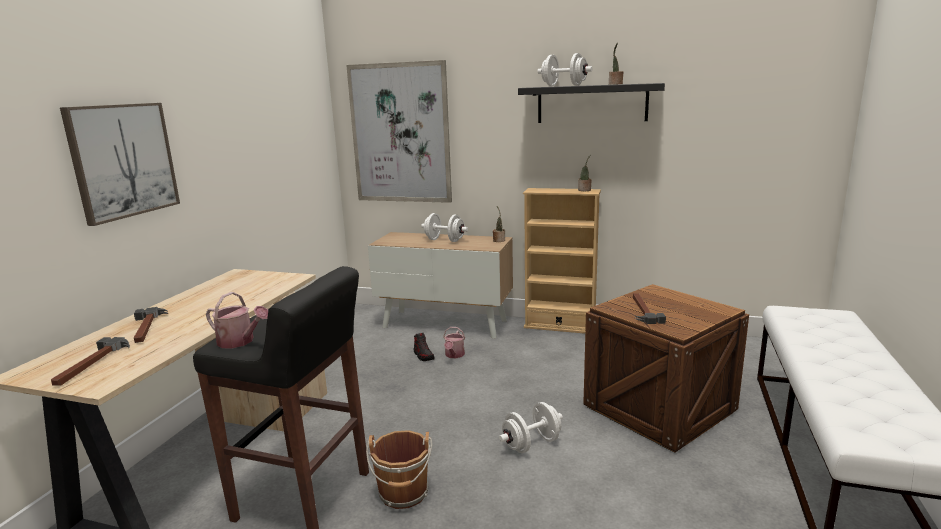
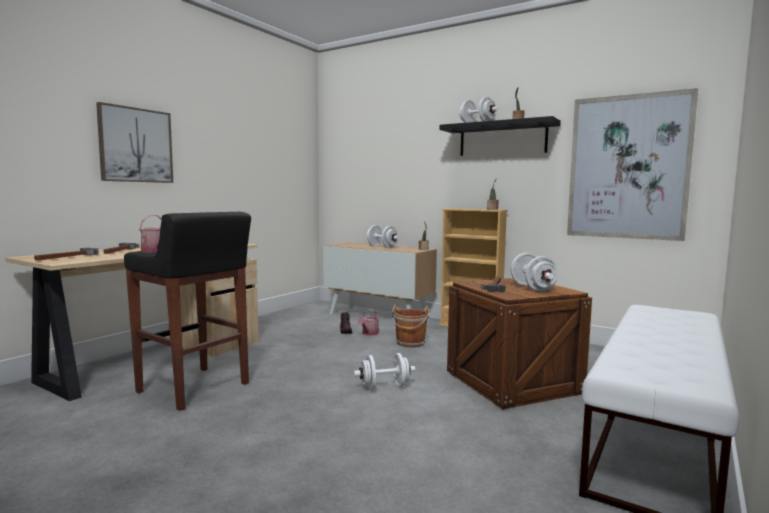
camera: 15 degrees right, 10 degrees down
picture [346,60,452,203] -> picture moved to [567,88,698,241]
brown bucket [366,430,432,509] -> brown bucket moved to [392,304,429,347]
none -> white dumbbell [511,253,559,291]

